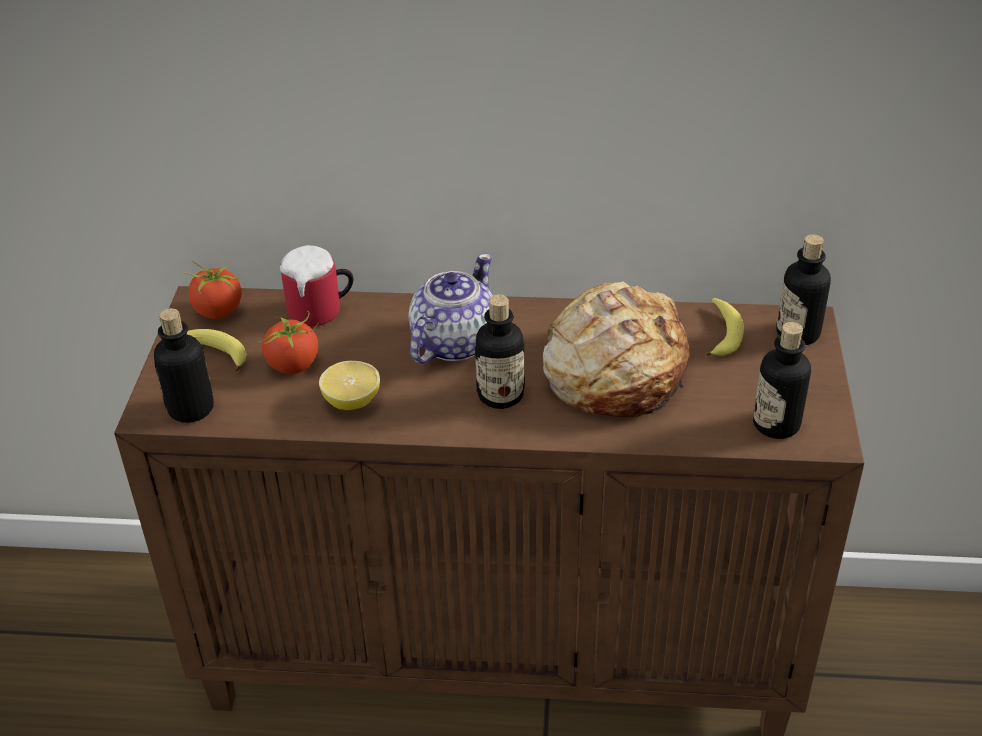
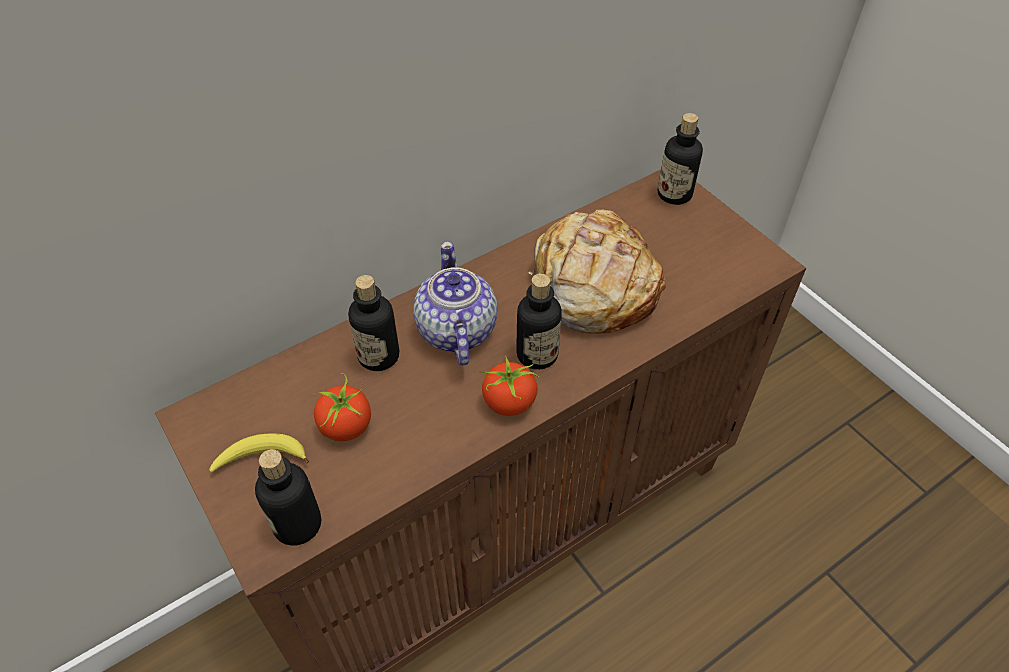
camera: 40 degrees left, 10 degrees up
tomato [182,261,242,319] -> tomato moved to [478,355,539,416]
mug [280,245,353,326] -> none
lemon [319,361,380,410] -> none
banana [705,298,744,356] -> none
bottle [753,322,811,439] -> bottle moved to [348,275,399,371]

